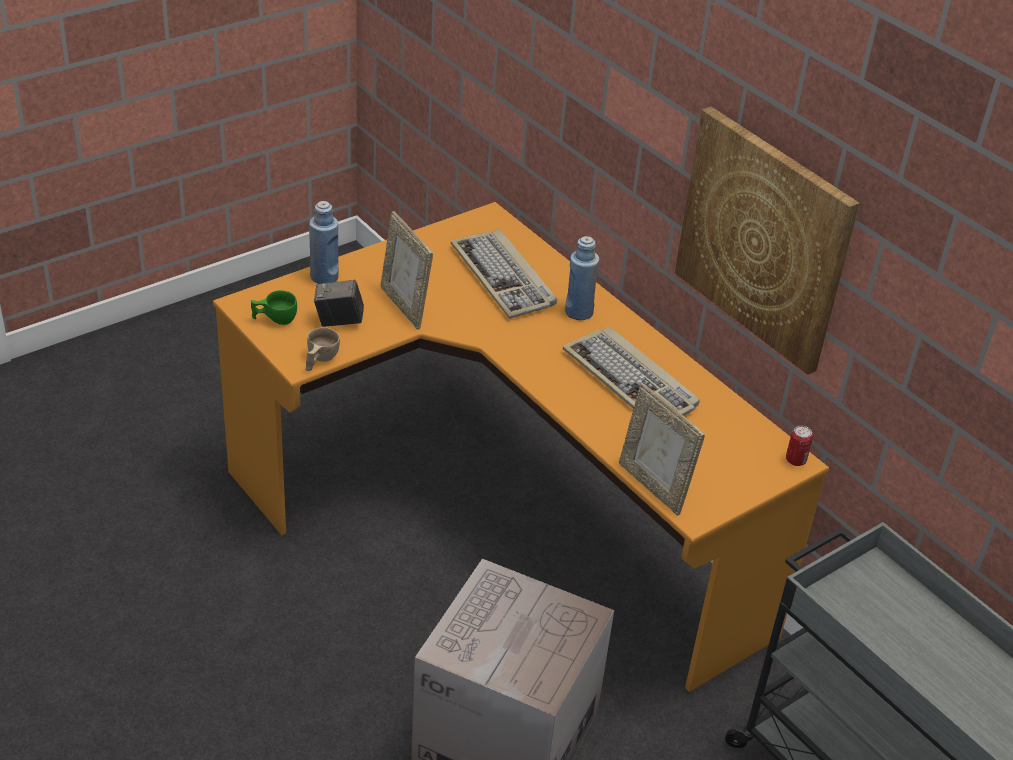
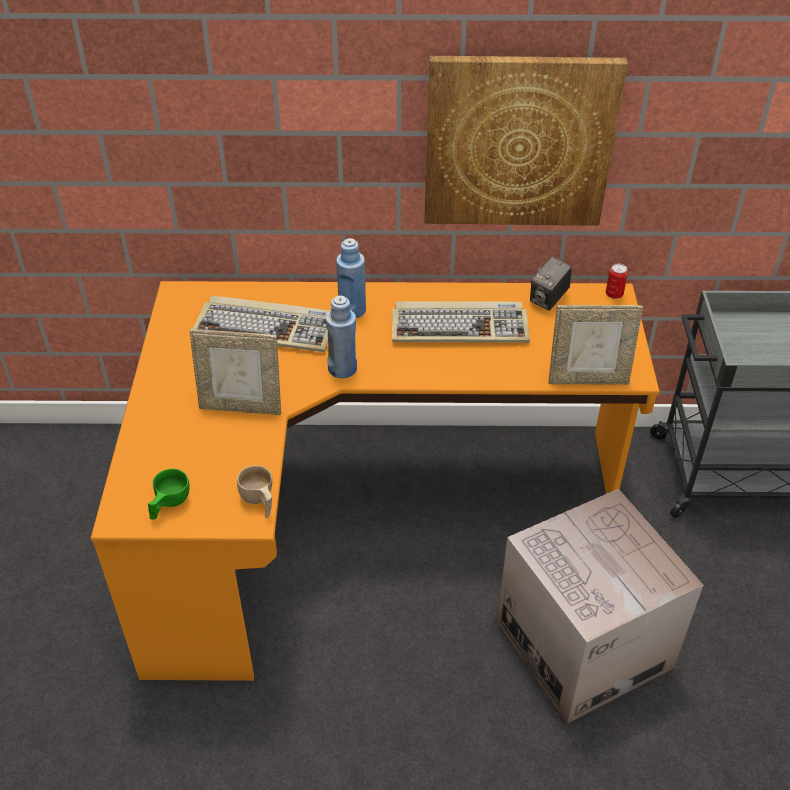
camera: 50 degrees left, 5 degrees up
blue bottle [309,201,339,284] -> blue bottle moved to [326,296,357,378]
camera [314,280,364,327] -> camera moved to [530,256,572,311]

